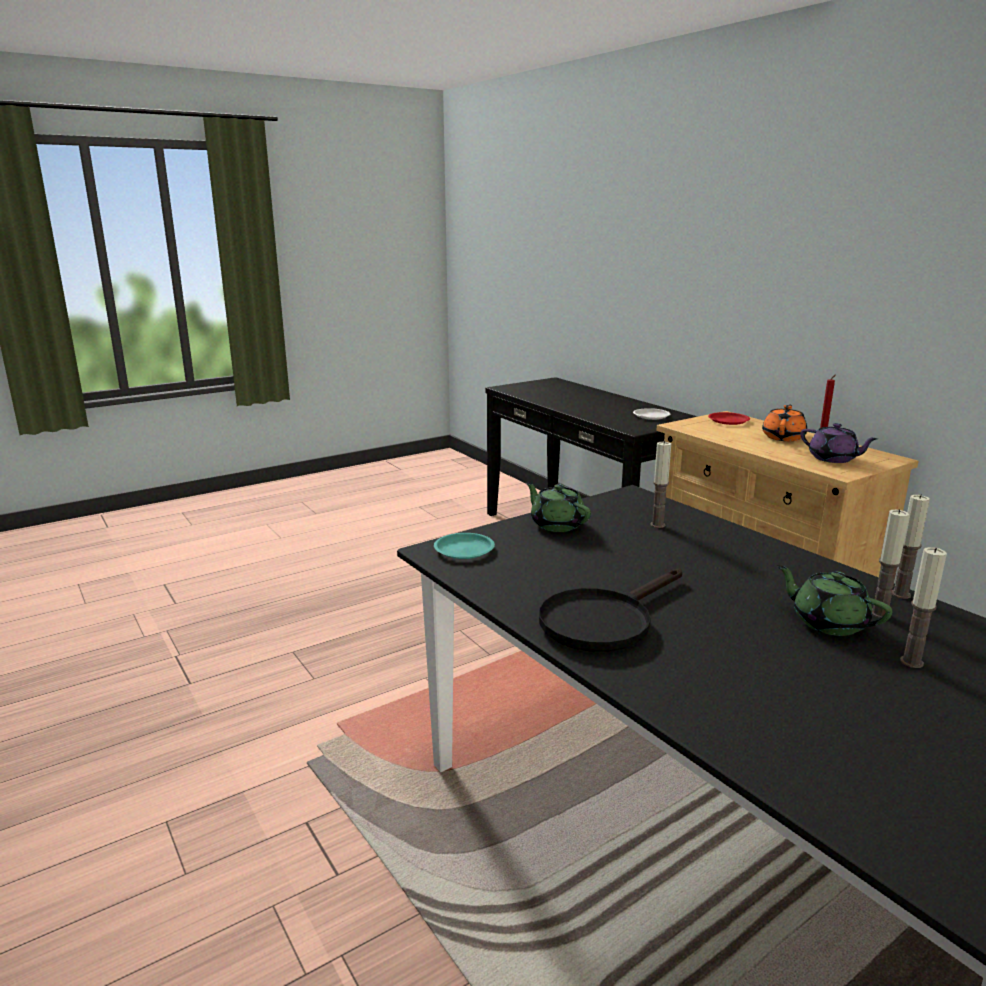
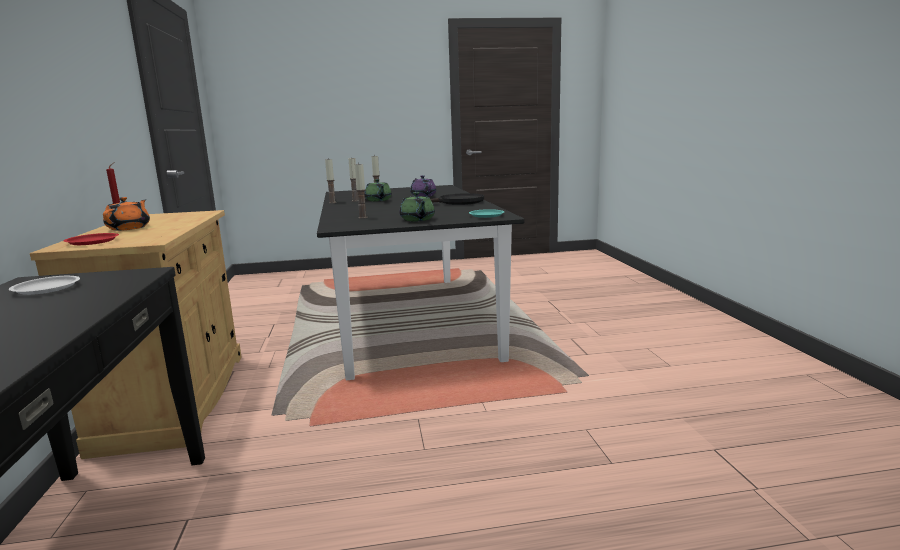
camera: 155 degrees left, 5 degrees down
orange teapot [762,405,807,441] -> orange teapot turned 135 degrees clockwise [103,197,150,231]
purple teapot [800,423,878,463] -> purple teapot moved to [410,175,436,197]

